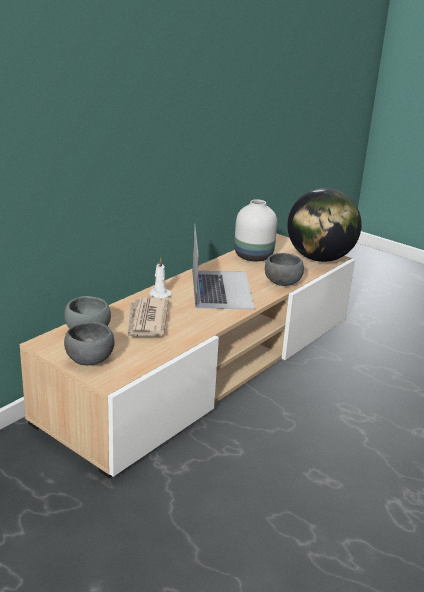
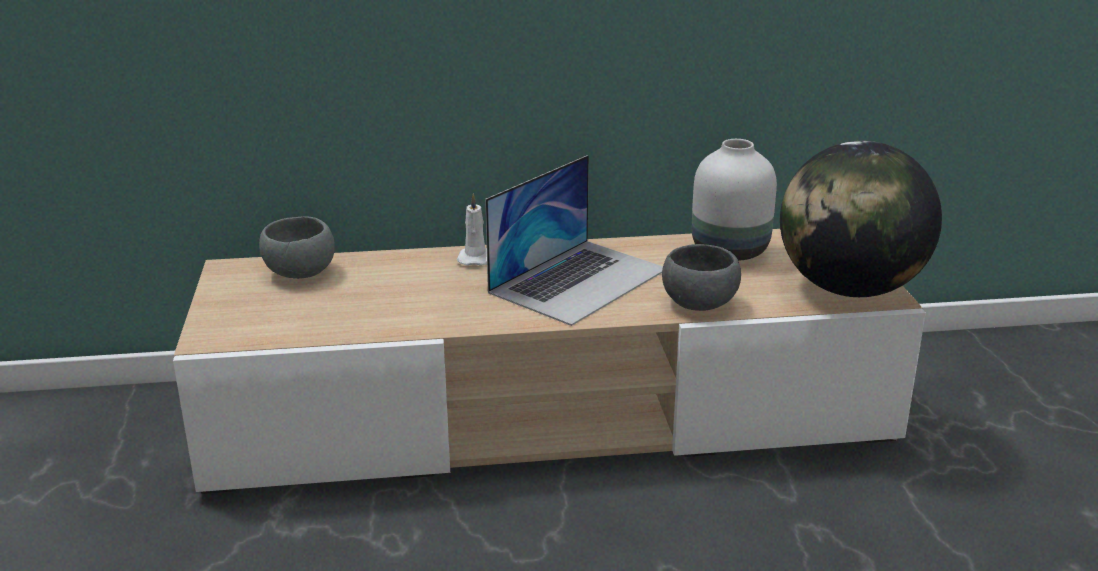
camera: 45 degrees right, 0 degrees up
grey bowl [64,322,115,365] -> none
newspaper [127,297,169,338] -> none

